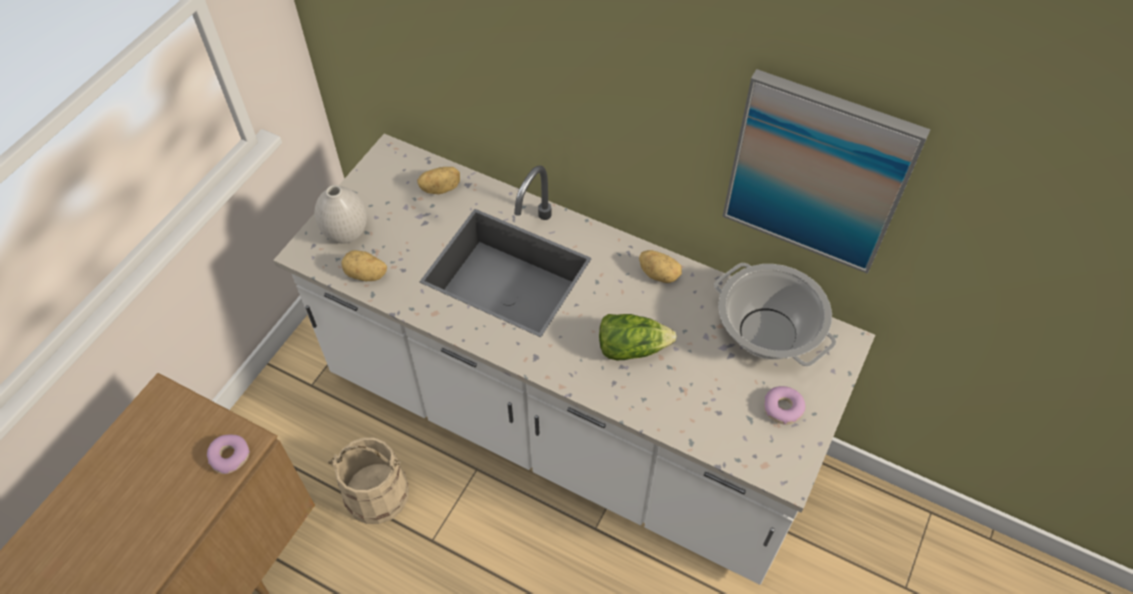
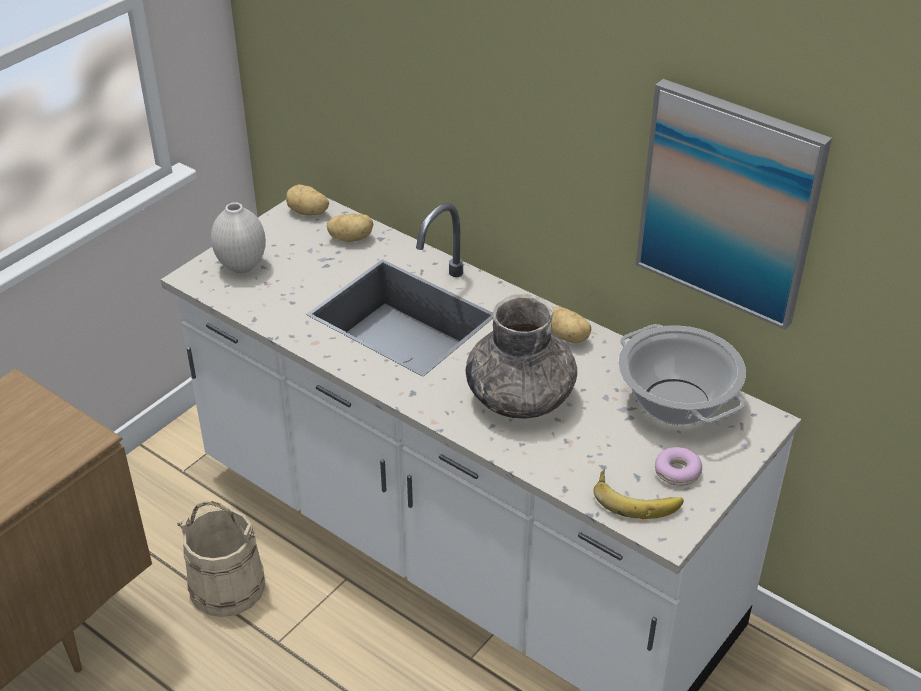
camera: 10 degrees right, 15 degrees down
donut [207,435,250,474] -> none
potato [342,250,387,281] -> potato moved to [286,185,329,215]
lettuce [599,314,677,360] -> grey vase [465,294,577,419]
none -> banana [594,469,683,519]

